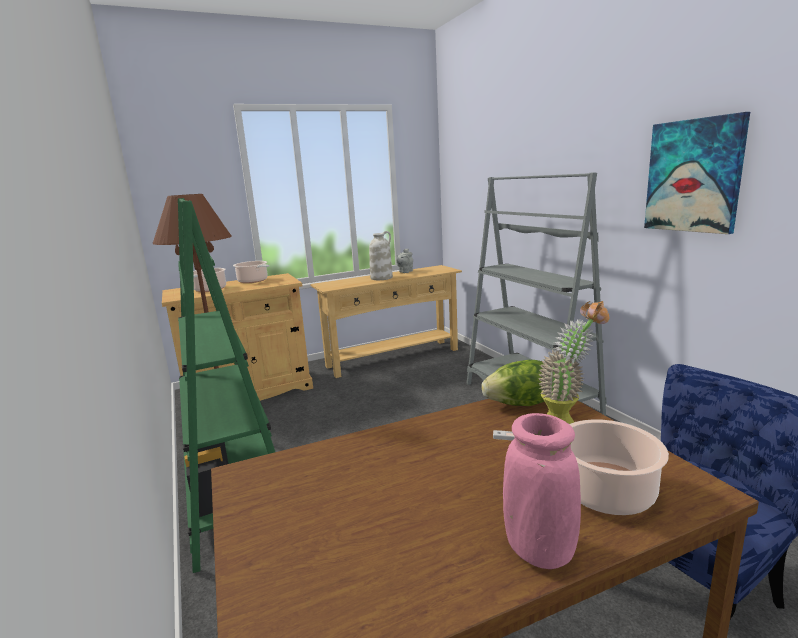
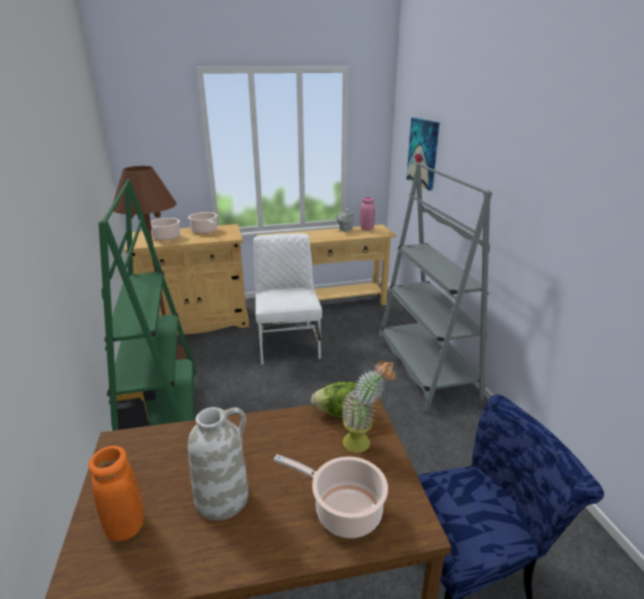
camera: 10 degrees right, 10 degrees up
white vase [369,231,393,280] -> white vase moved to [188,407,249,521]
pink vase [503,413,581,569] -> pink vase moved to [360,197,375,230]
picture [644,112,750,234] -> picture moved to [406,118,439,191]
none -> orange vase [88,446,144,541]
none -> white chair [253,233,322,365]

